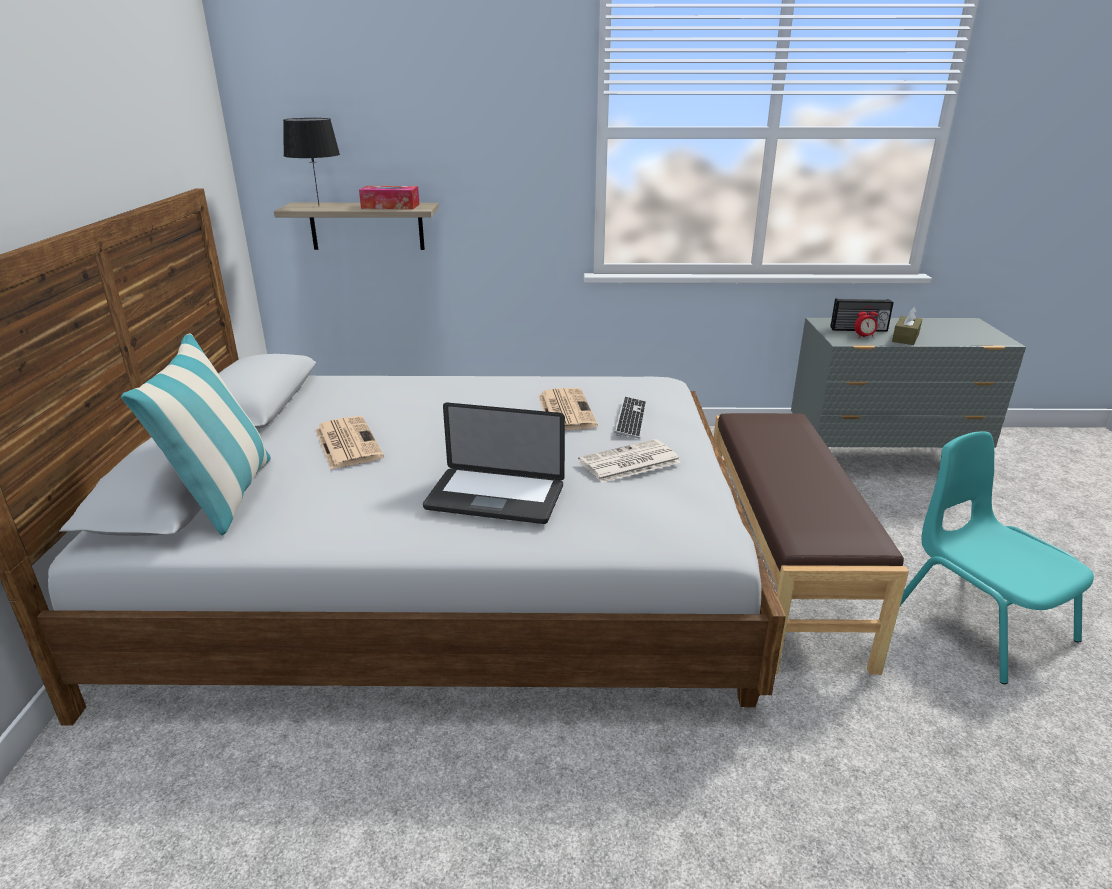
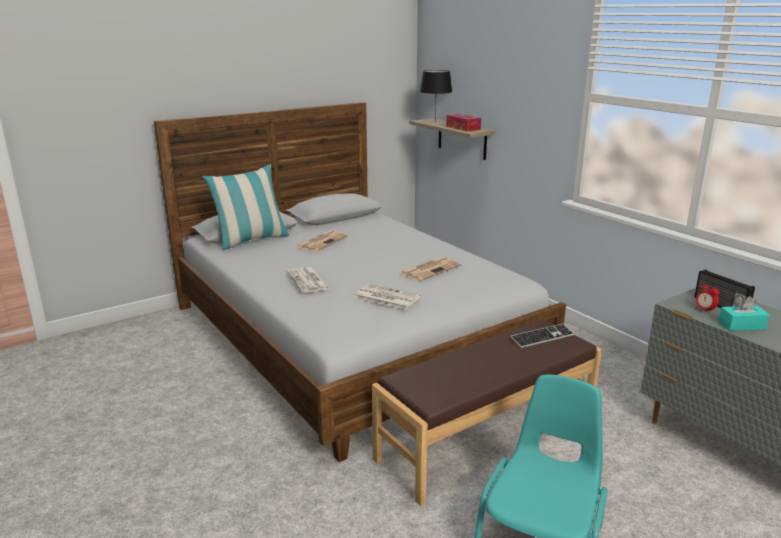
camera: 55 degrees right, 5 degrees down
laptop [423,403,565,524] -> newspaper [287,267,330,293]
keyboard [615,396,647,439] -> keyboard moved to [510,324,574,348]
brown tissue box [892,307,922,345] -> turquoise tissue box [718,296,770,331]

